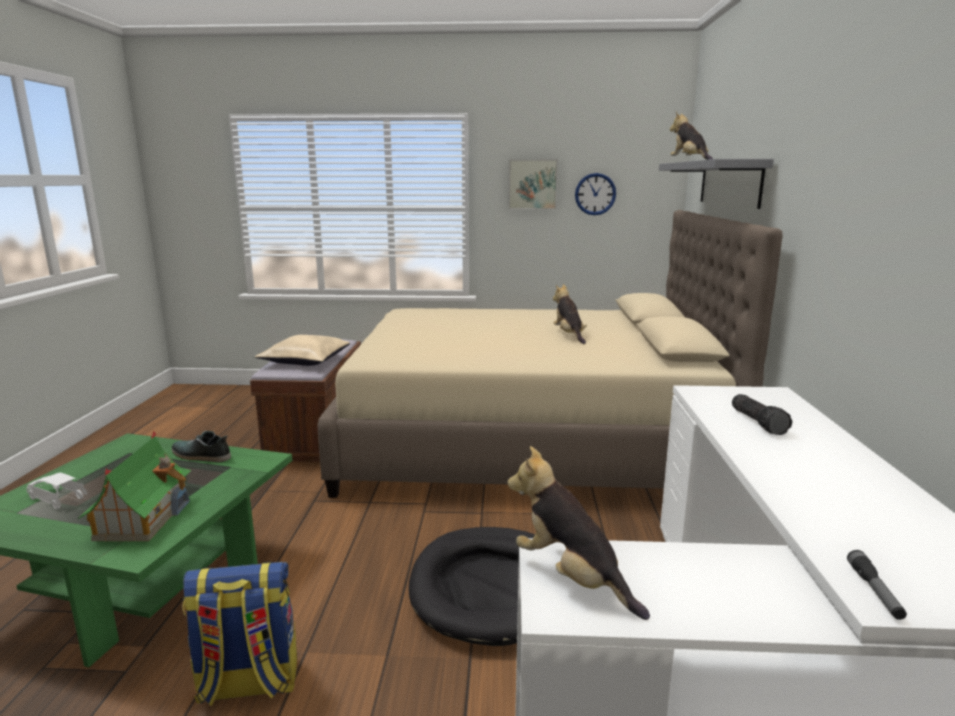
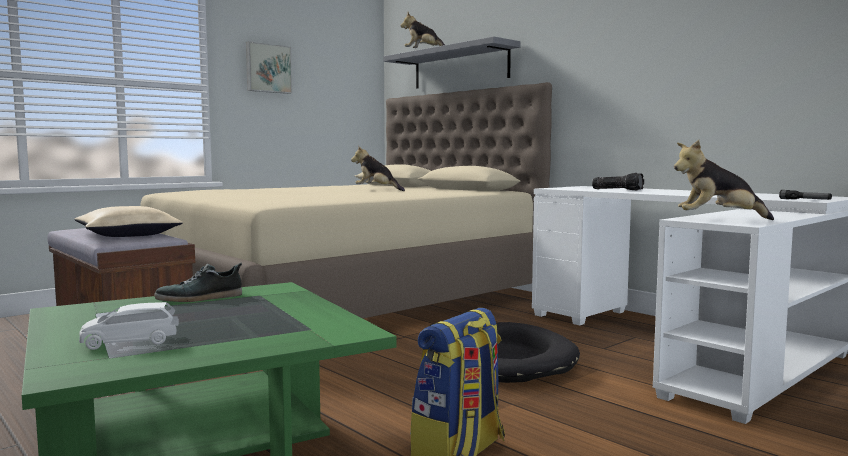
camera: 45 degrees left, 10 degrees down
toy house [77,431,192,541] -> none
wall clock [575,173,616,215] -> none

